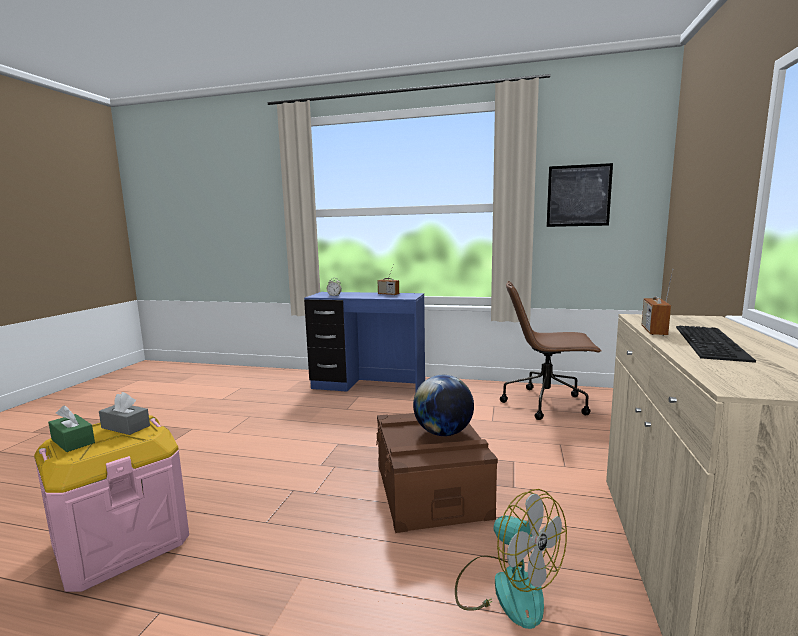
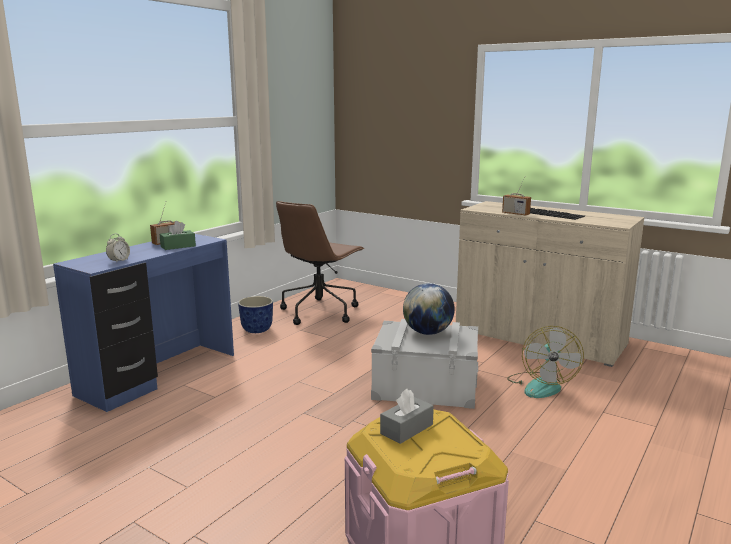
camera: 70 degrees left, 5 degrees up
green tissue box [48,405,95,452] -> green tissue box moved to [160,221,196,250]
brown storage box [376,413,498,533] -> grey storage box [371,319,478,409]
fan [455,489,567,629] -> fan turned 120 degrees clockwise [507,326,584,398]
picture [547,163,613,227] -> none
none -> planter [238,296,273,333]

